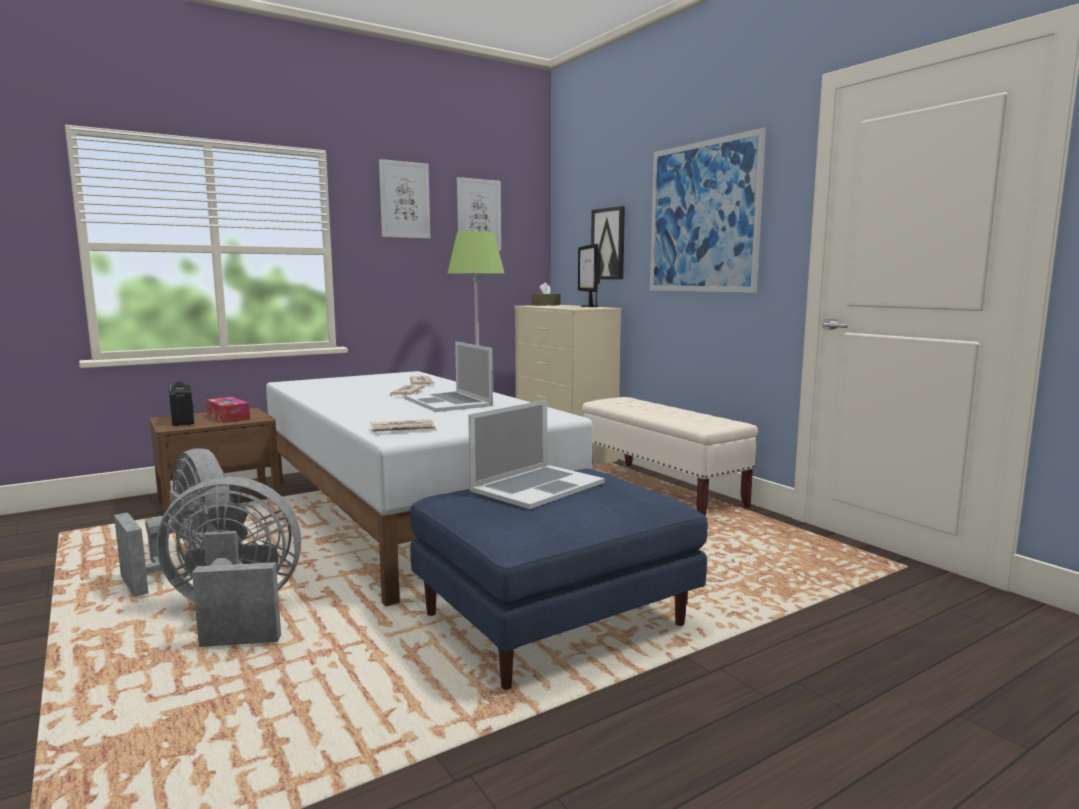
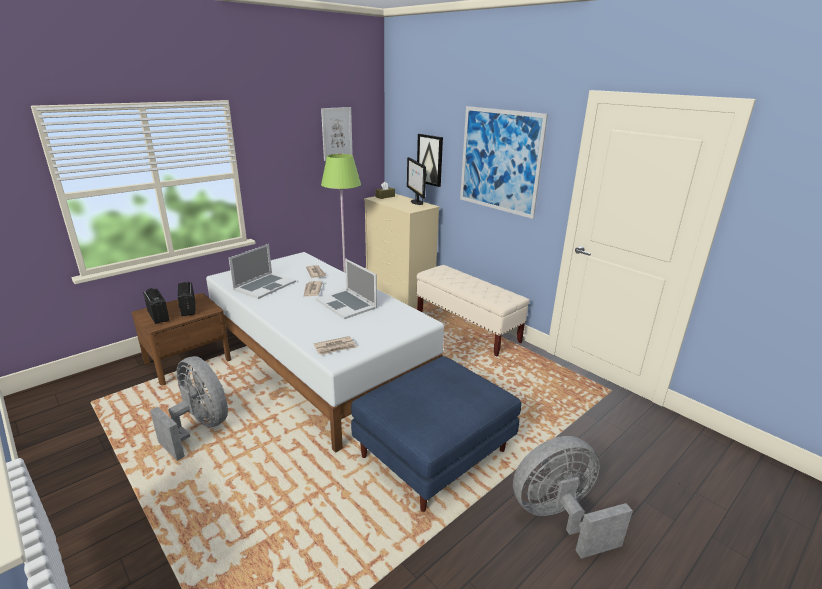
camera: 10 degrees left, 15 degrees up
grey fan [157,477,301,647] -> grey fan moved to [513,436,633,559]
tissue box [206,397,250,423] -> radio [178,282,196,316]
picture [379,159,430,239] -> none
laptop [468,400,605,509] -> laptop moved to [229,244,296,299]

